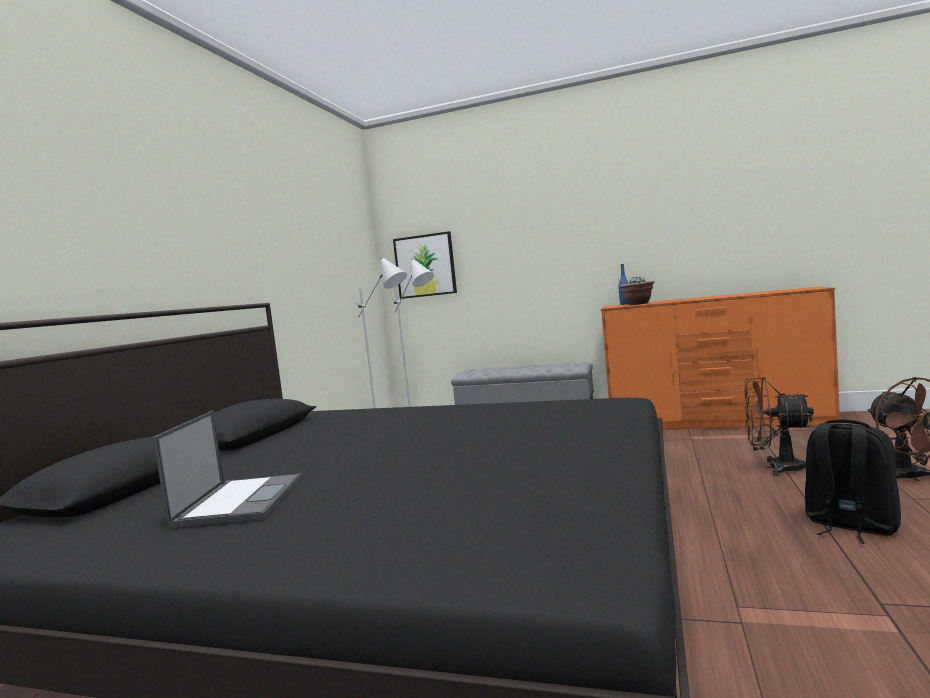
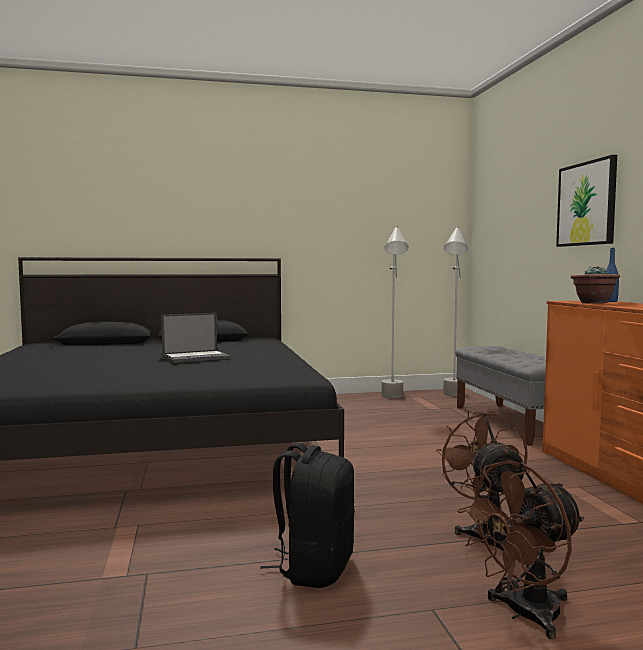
camera: 60 degrees right, 0 degrees up
laptop [153,411,302,528] -> laptop moved to [161,313,231,363]
picture [393,231,457,299] -> picture moved to [556,155,617,247]

